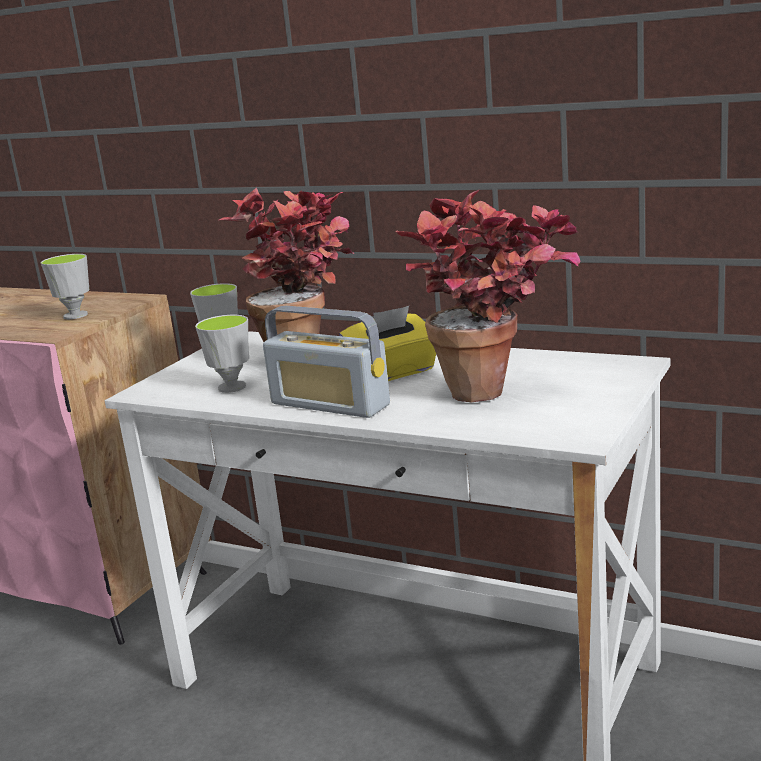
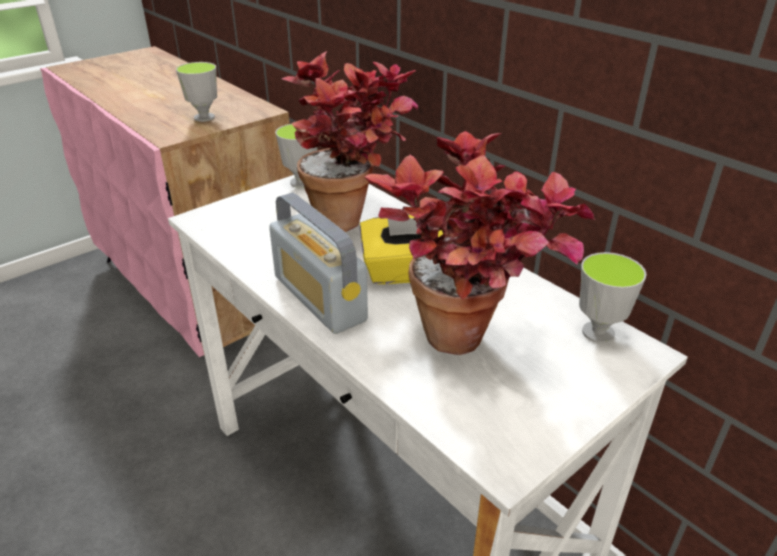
camera: 20 degrees right, 15 degrees up
cup [195,315,249,393] -> cup moved to [579,252,647,343]

